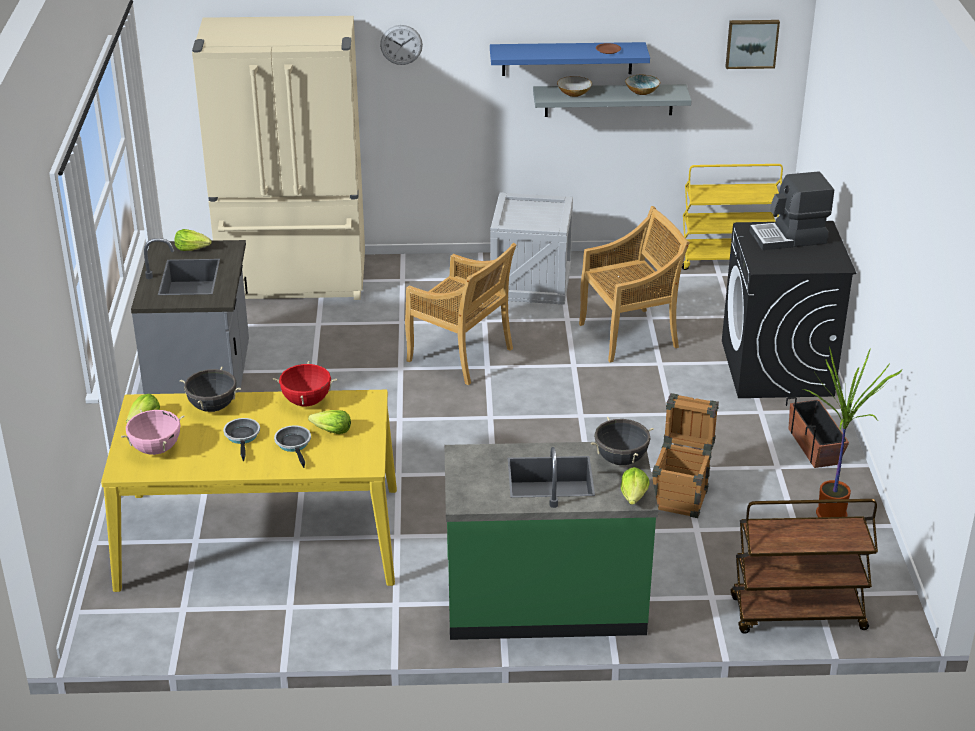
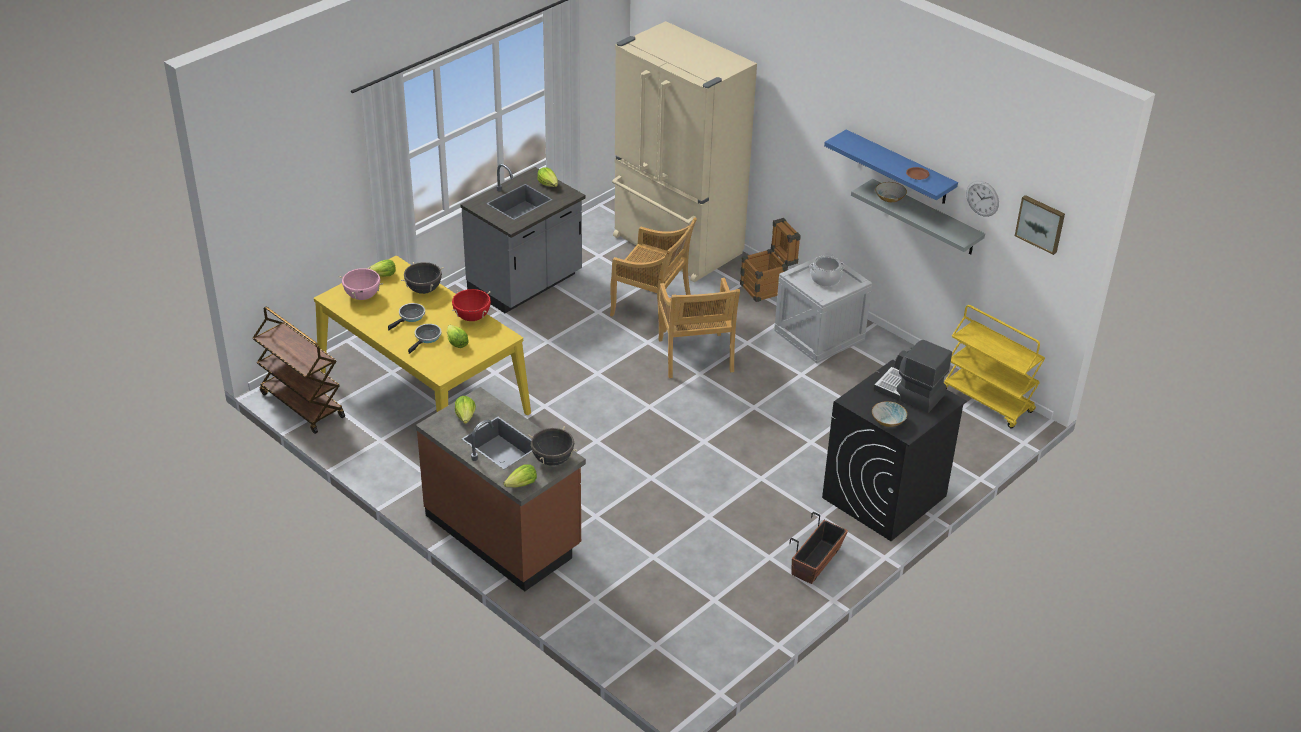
camera: 45 degrees right, 5 degrees up
wall clock [380,25,423,65] -> wall clock moved to [966,180,999,217]
green counter [444,442,658,640] -> brown counter [416,387,586,591]
beige chair [579,206,690,363] -> beige chair moved to [610,217,697,332]
bowl [625,75,660,95] -> bowl moved to [872,401,907,427]
crate [652,393,719,518] -> crate moved to [740,218,801,302]
brown cart [731,499,878,634] -> brown cart moved to [253,307,345,434]
potted plant [803,347,902,517] -> none
none -> lettuce [455,396,476,424]
none -> cooking pot [809,255,845,286]

